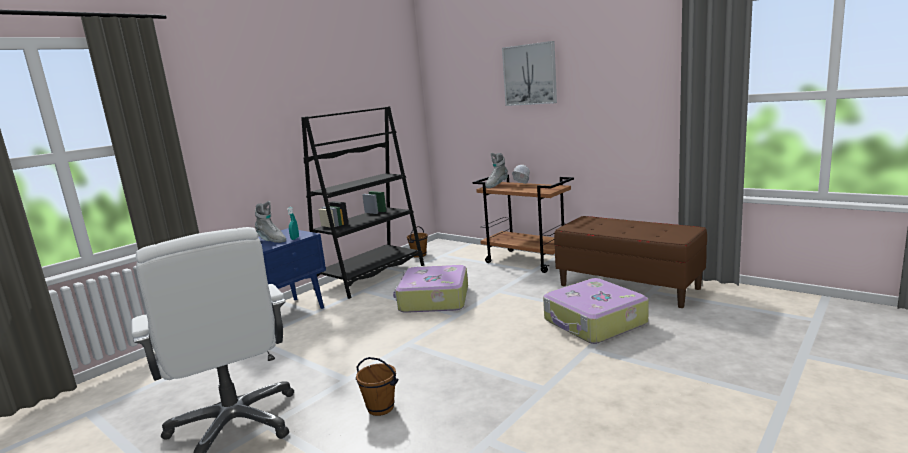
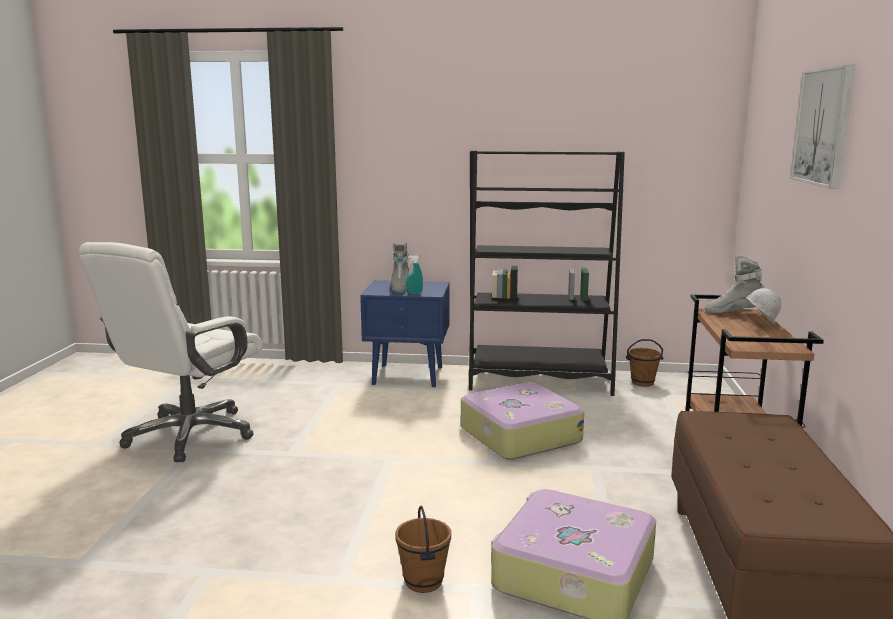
camera: 55 degrees right, 0 degrees up
brown bucket [356,357,398,416] -> brown bucket moved to [395,506,451,593]

